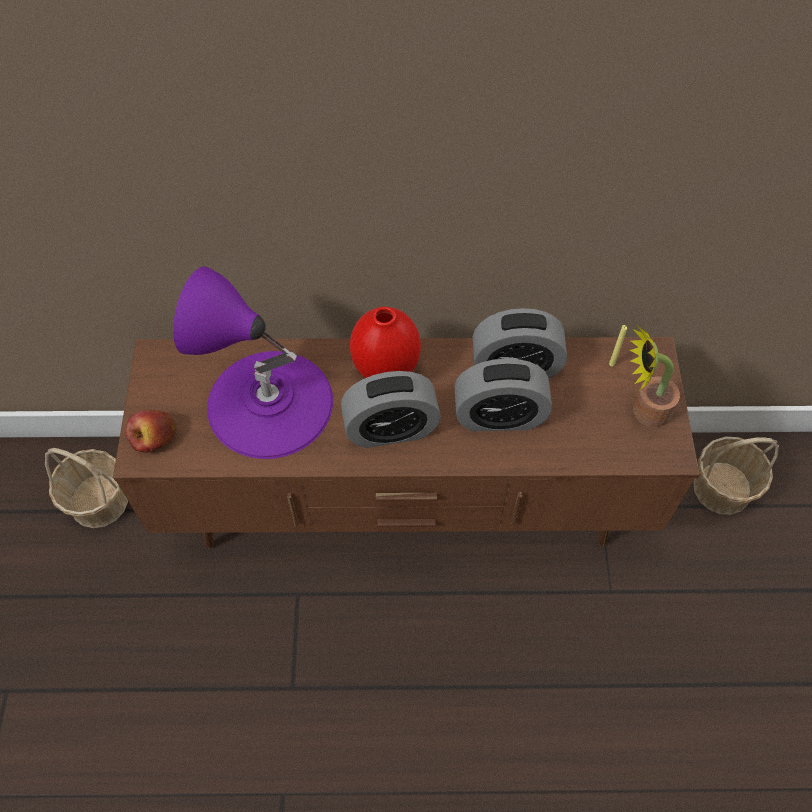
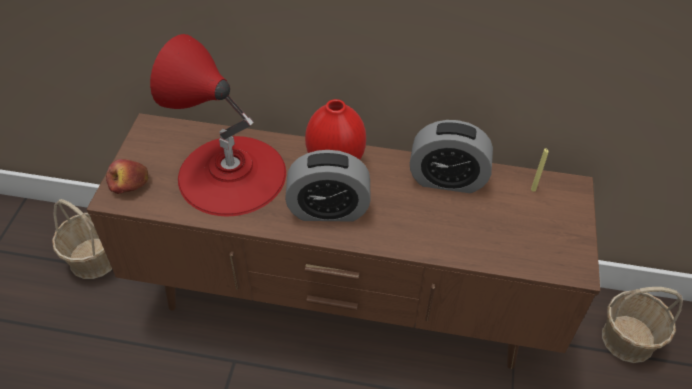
camera: 10 degrees right, 10 degrees down
purple table lamp [173,267,333,459] -> red table lamp [150,34,286,216]
alarm clock [454,358,552,431] -> none
potted plant [630,326,680,428] -> none

